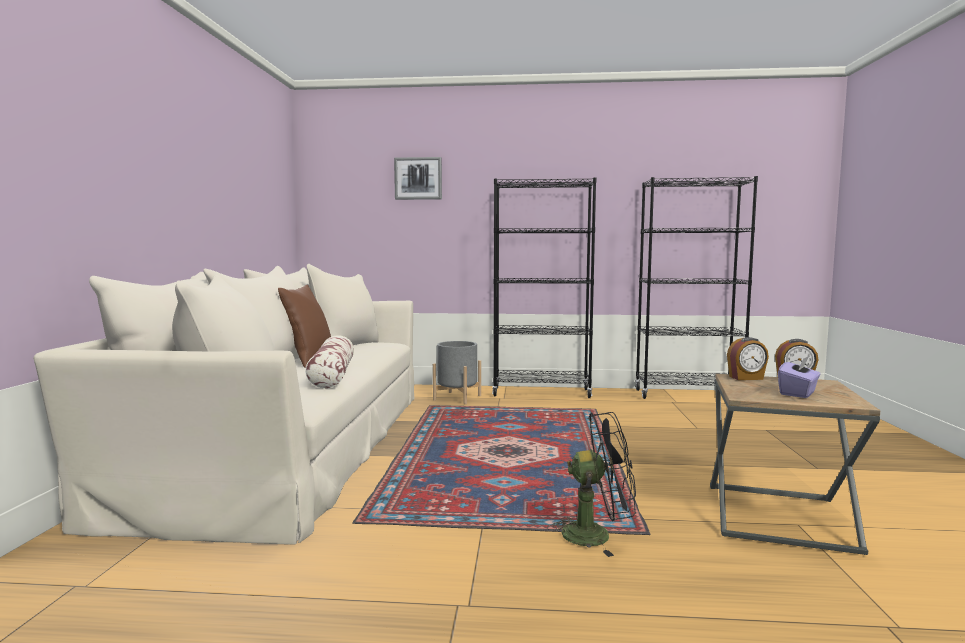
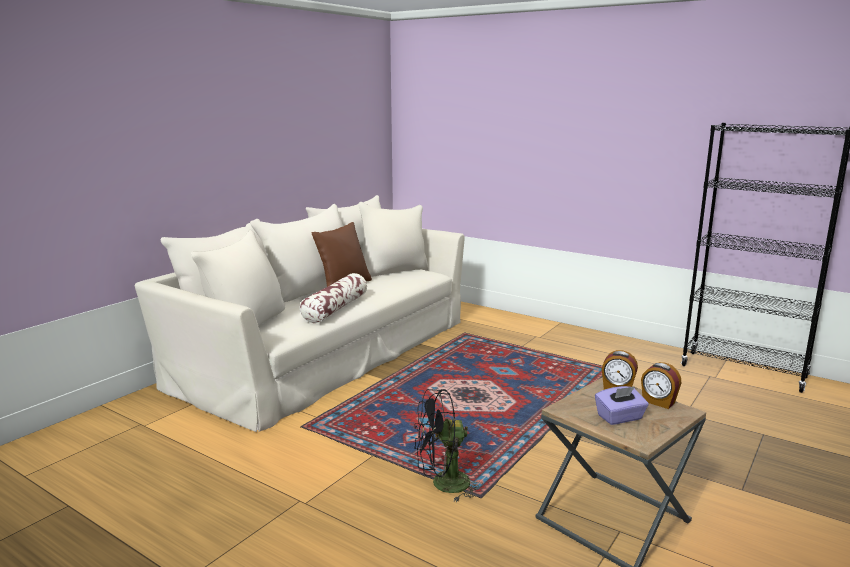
camera: 30 degrees right, 10 degrees up
picture [394,157,442,200] -> none
grey planter [433,341,481,404] -> none
black bookcase [492,177,596,398] -> none
black fan [547,412,636,557] -> black fan turned 135 degrees clockwise [414,389,483,502]

